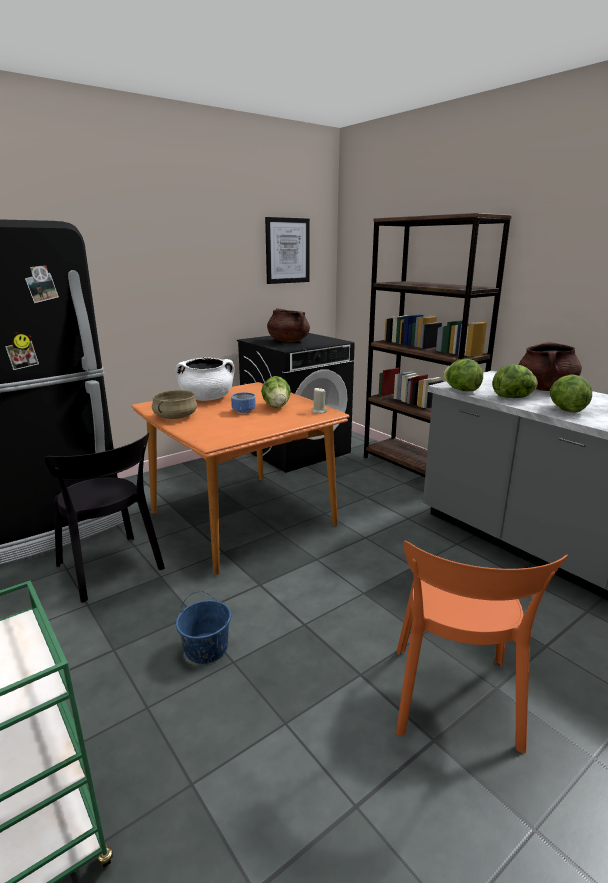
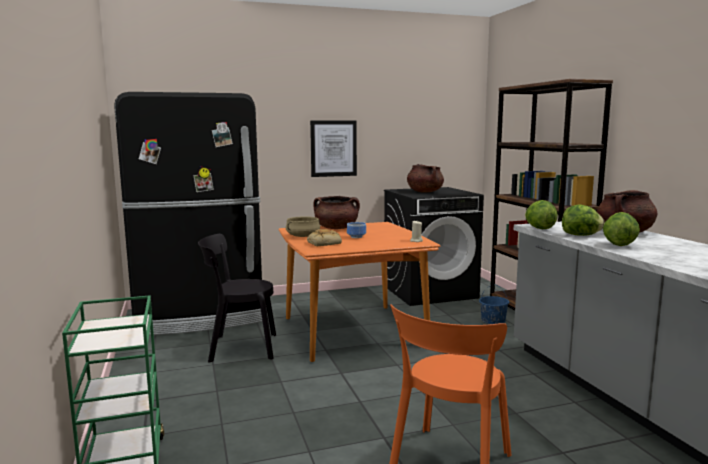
camera: 20 degrees right, 10 degrees down
black chair [45,432,165,603] -> black chair turned 105 degrees clockwise [198,234,276,363]
white cooking pot [176,357,235,401] -> brown cooking pot [313,196,360,229]
blue bucket [176,591,231,664] -> blue bucket moved to [479,285,509,324]
lettuce [261,376,291,408] -> none
picture [265,217,310,284] -> picture moved to [310,121,357,177]
none -> bread [307,229,342,246]

